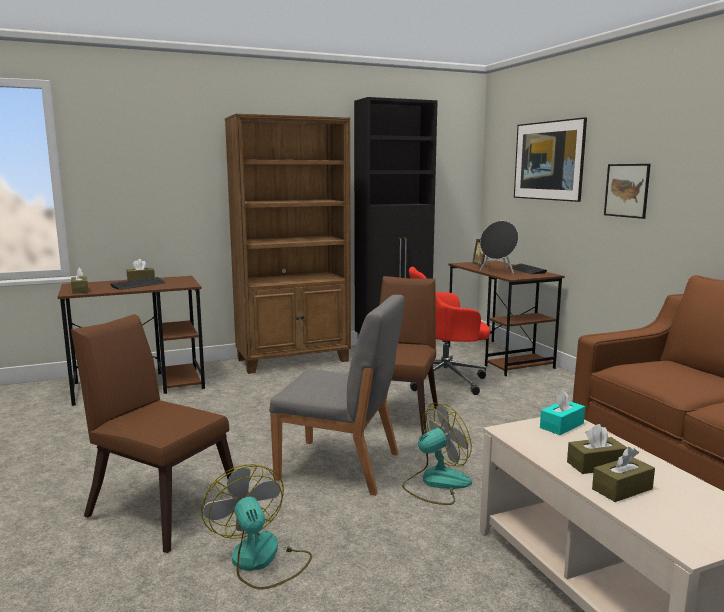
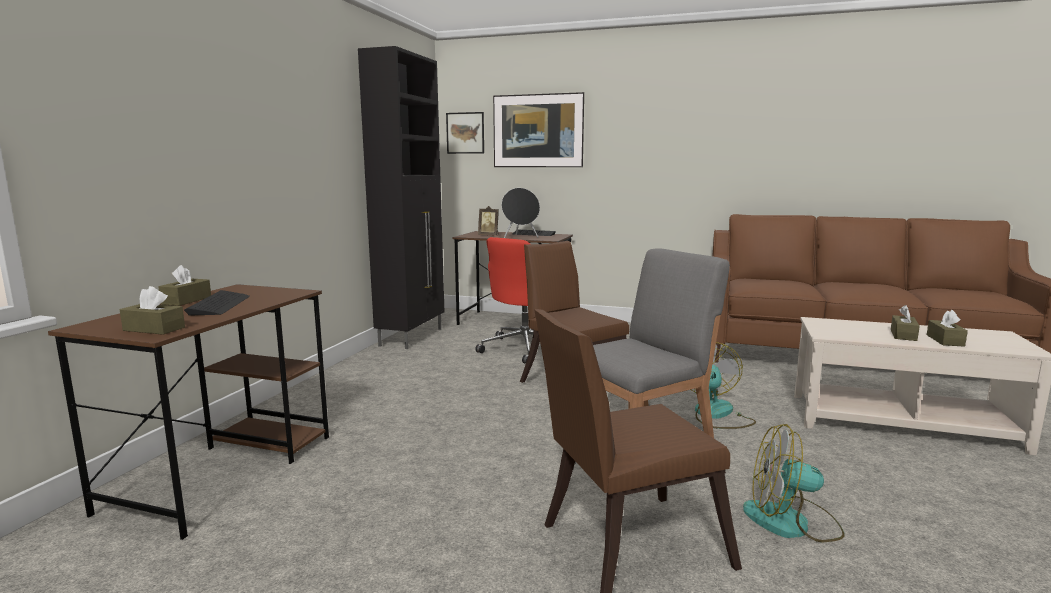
camera: 50 degrees left, 0 degrees up
brown bookcase [225,114,351,374] -> none
turquoise tissue box [540,390,585,435] -> none
picture [604,164,651,219] -> picture moved to [446,112,484,154]

